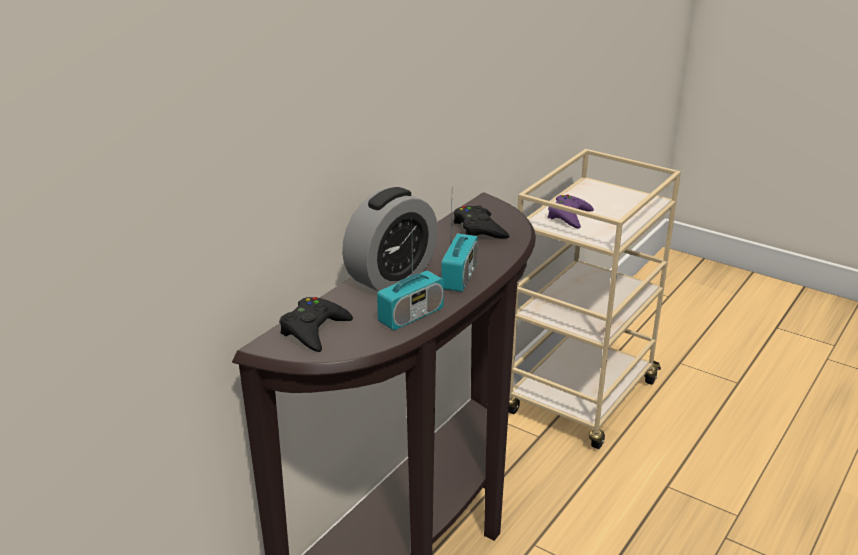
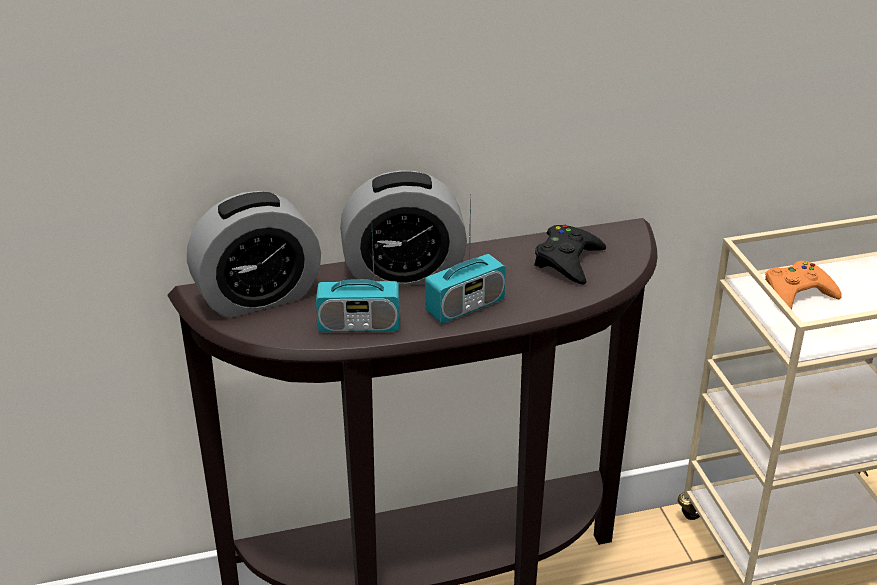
camera: 40 degrees right, 5 degrees up
black game controller [279,297,353,352] -> alarm clock [187,191,321,318]
purple game controller [548,195,594,228] -> orange game controller [765,261,842,310]

